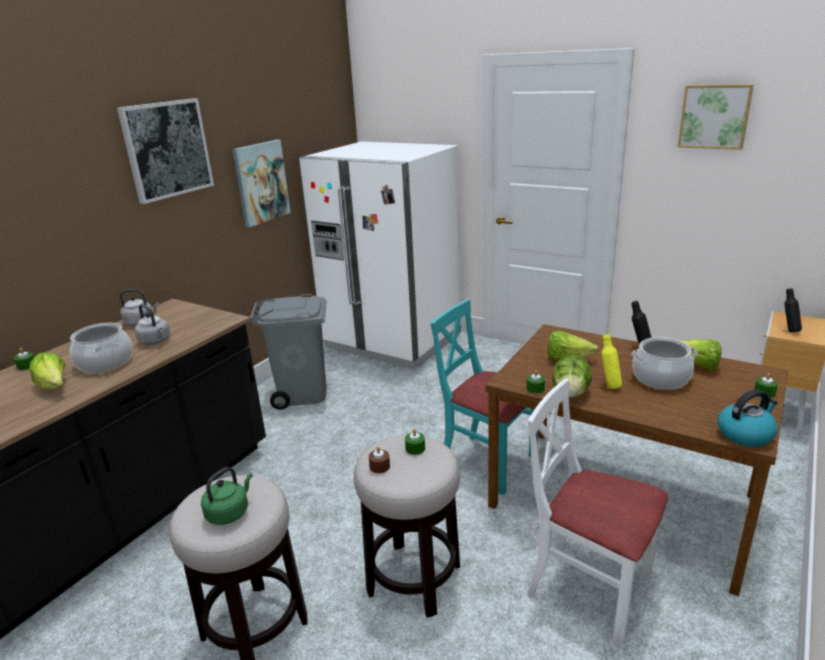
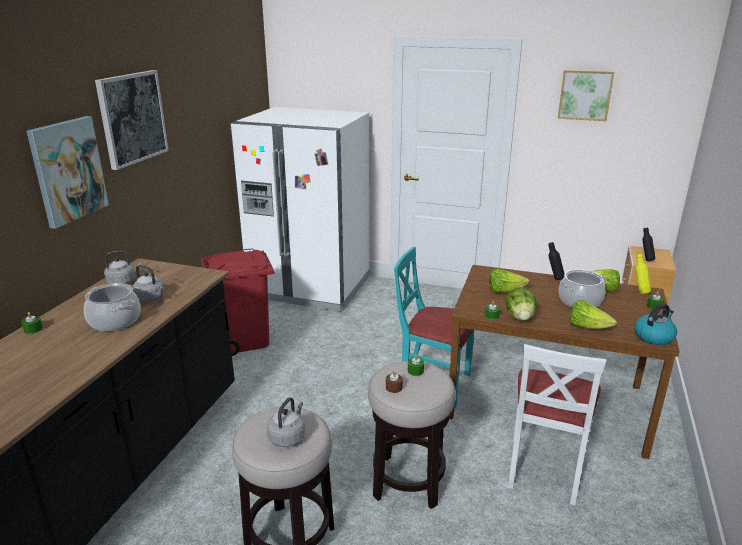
camera: 15 degrees left, 0 degrees up
lettuce [29,352,65,389] -> lettuce moved to [570,300,617,329]
green kettle [201,467,253,525] -> grey kettle [267,397,305,447]
picture [233,140,291,227] -> picture moved to [26,116,109,229]
grey trash can [250,294,327,410] -> red trash can [201,248,275,356]
white chair [527,379,668,647] -> white chair turned 90 degrees counterclockwise [508,344,606,505]
yellow bottle [601,334,622,389] -> yellow bottle moved to [635,253,651,294]

